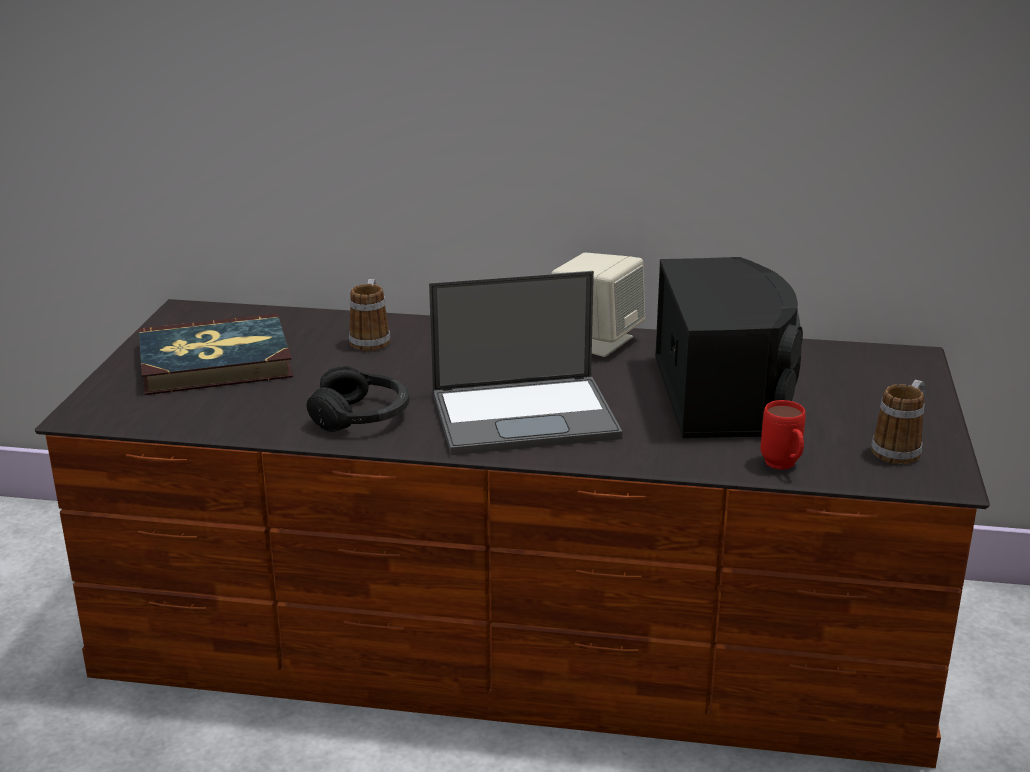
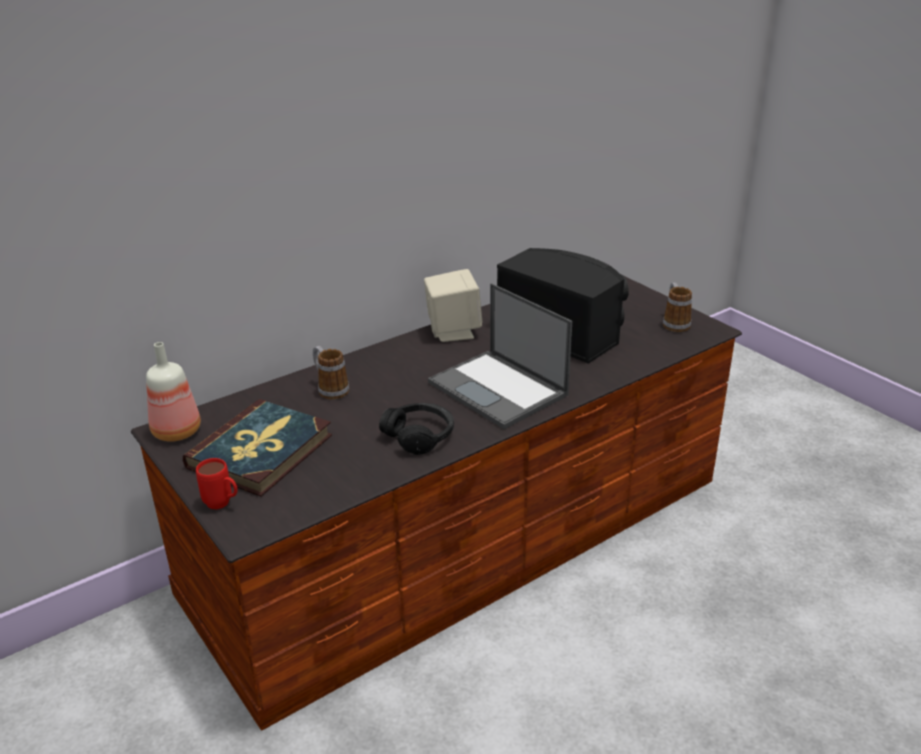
camera: 45 degrees left, 5 degrees up
laptop [429,271,622,455] -> laptop turned 105 degrees clockwise [428,283,572,429]
red mug [761,400,806,470] -> red mug moved to [196,458,238,510]
none -> bottle [146,342,201,442]

